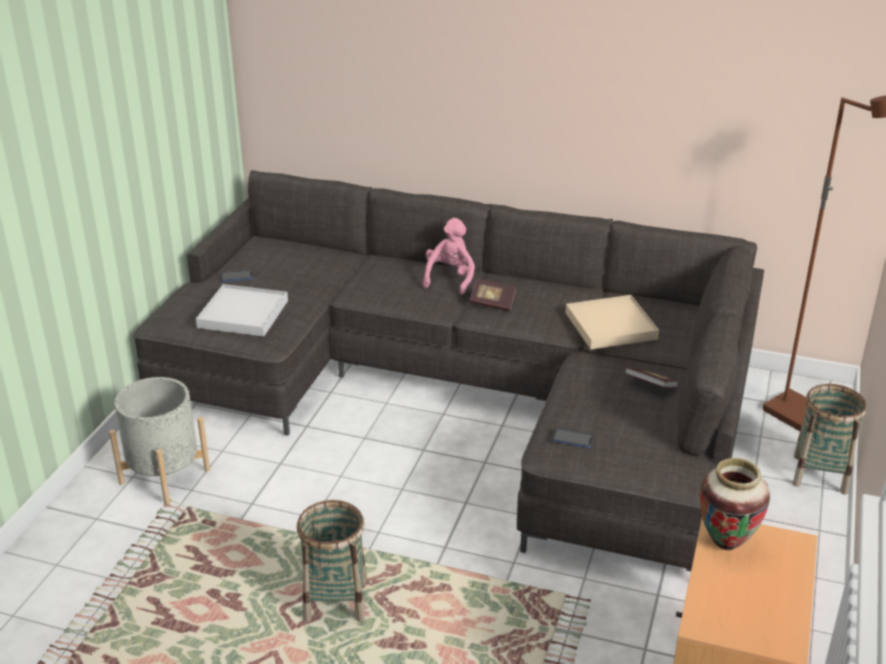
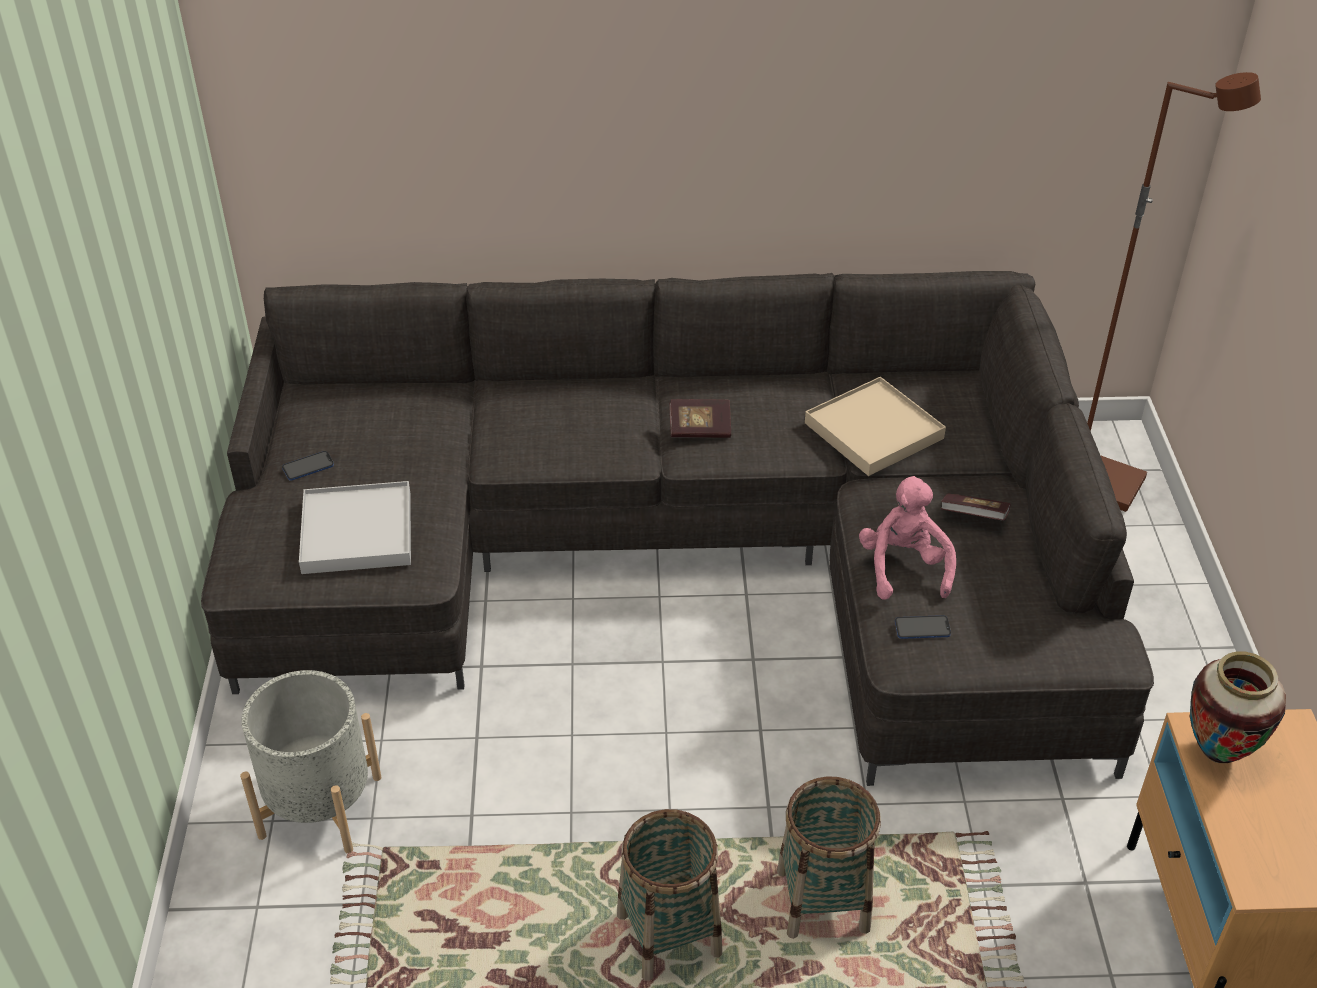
camera: 20 degrees left, 10 degrees up
pink plush toy [423,218,475,295] -> pink plush toy moved to [859,476,956,600]
basket [793,384,867,495] -> basket moved to [777,776,881,939]

